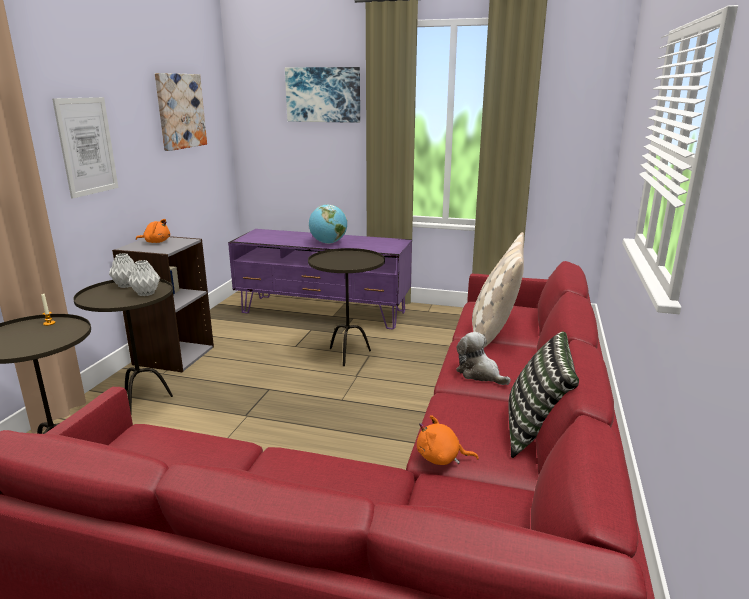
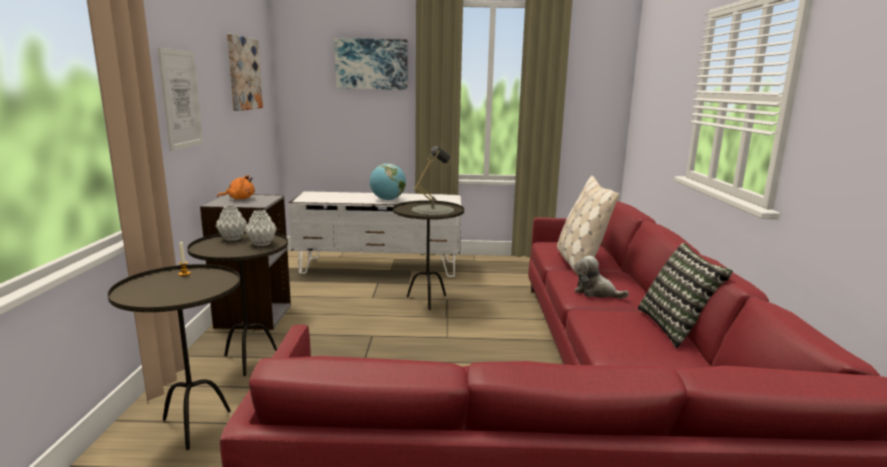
camera: 15 degrees left, 5 degrees down
purple tv stand [228,229,412,330] -> white tv stand [288,191,461,277]
orange plush toy [417,415,479,465] -> none
none -> grey table lamp [411,146,454,216]

